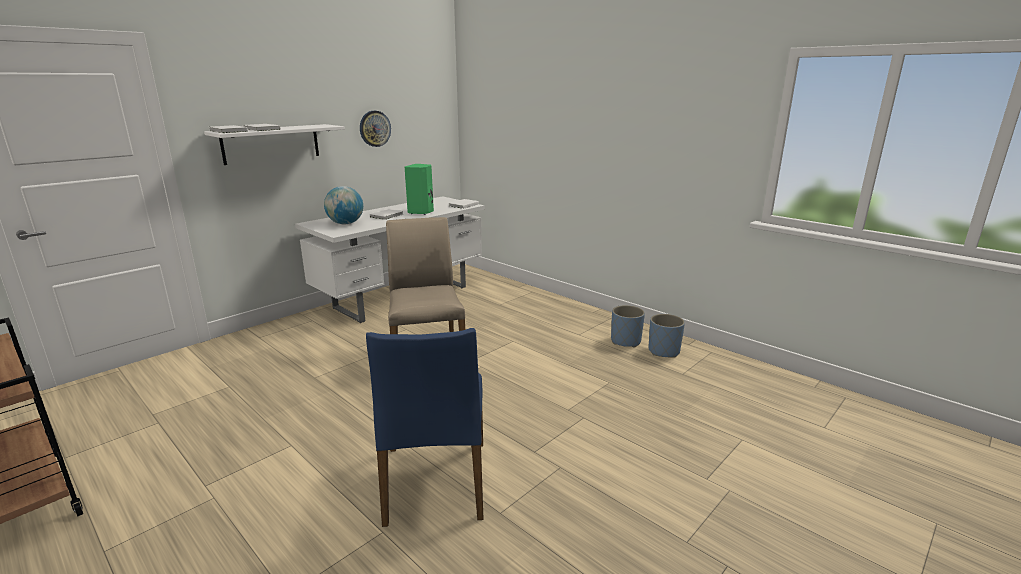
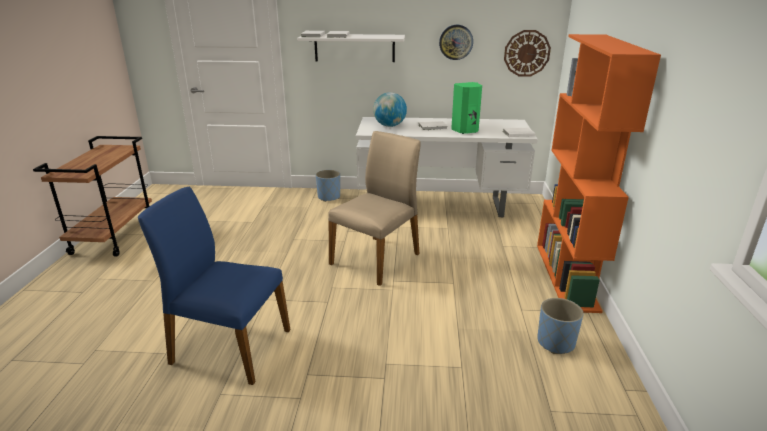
camera: 50 degrees right, 5 degrees up
blue chair [366,328,484,527] -> blue chair turned 60 degrees clockwise [138,187,291,385]
blue planter [649,314,685,357] -> blue planter moved to [316,170,340,202]
none -> wall clock [504,30,551,77]
none -> orange bookcase [537,34,661,313]

